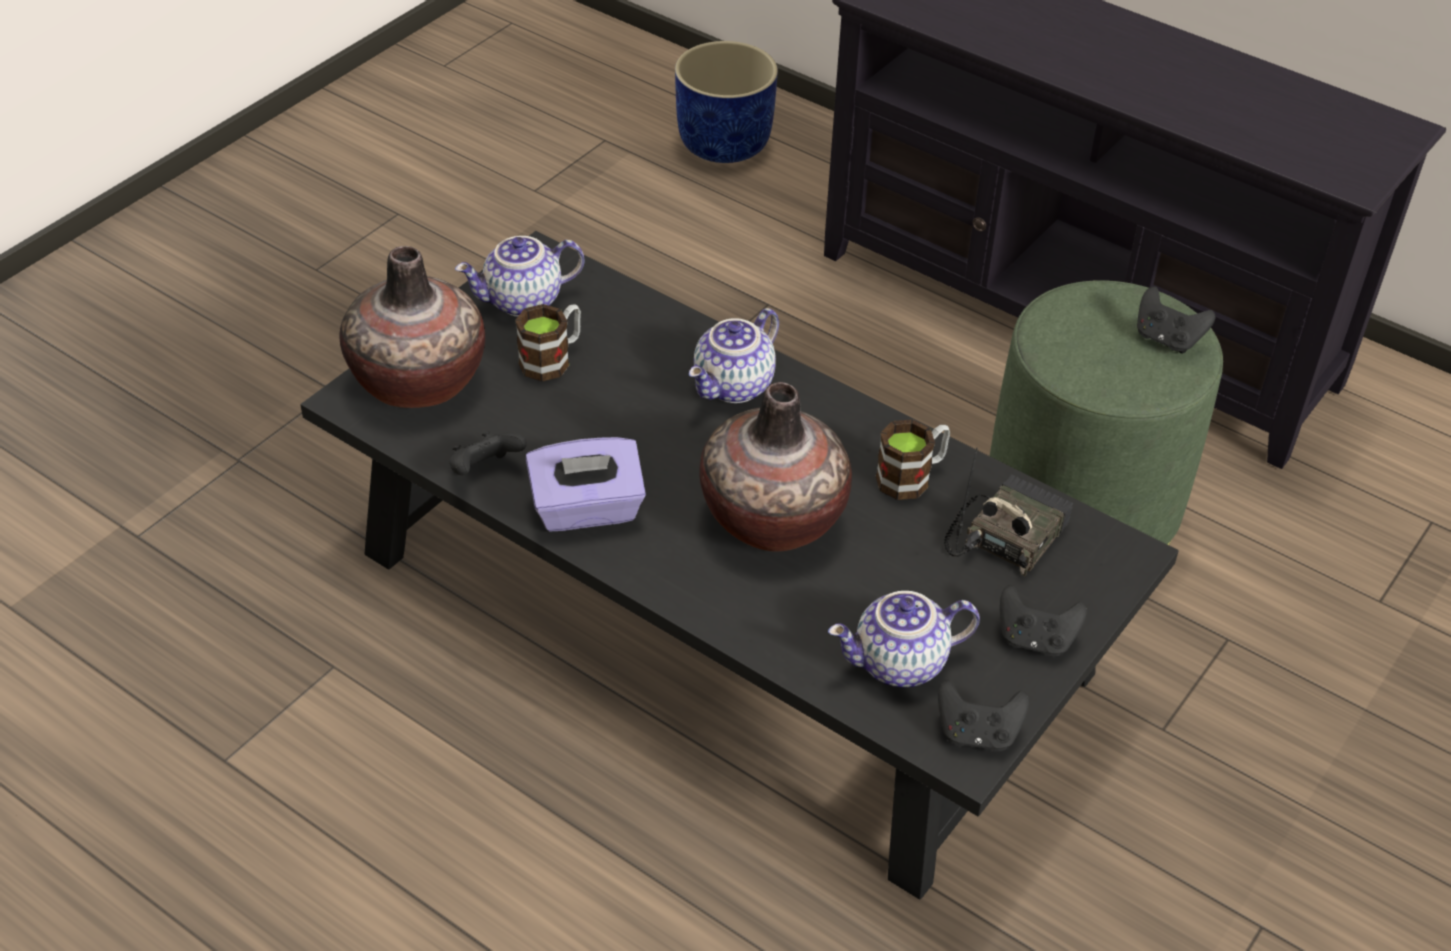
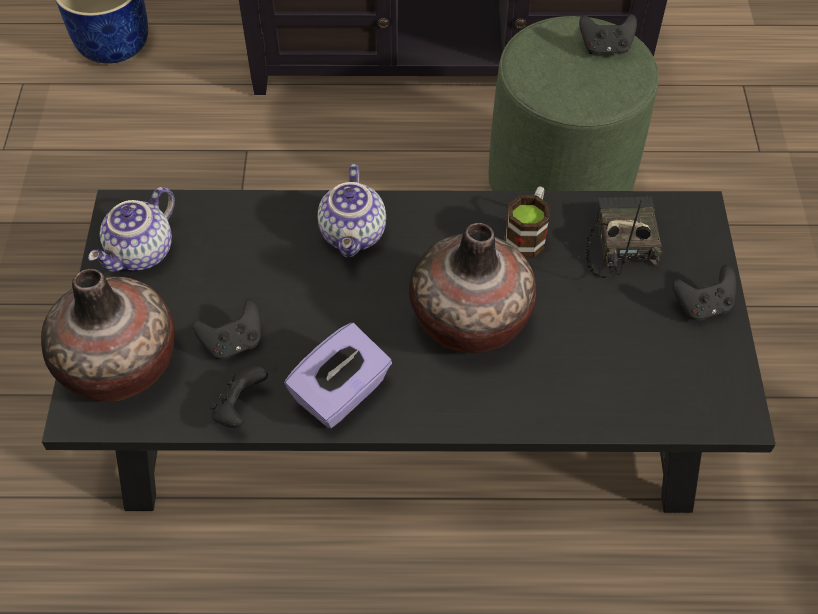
camera: 35 degrees left, 10 degrees up
mug [515,304,581,381] -> none
teapot [828,591,980,687] -> none
black game controller [938,680,1029,751] -> black game controller moved to [192,299,261,360]

